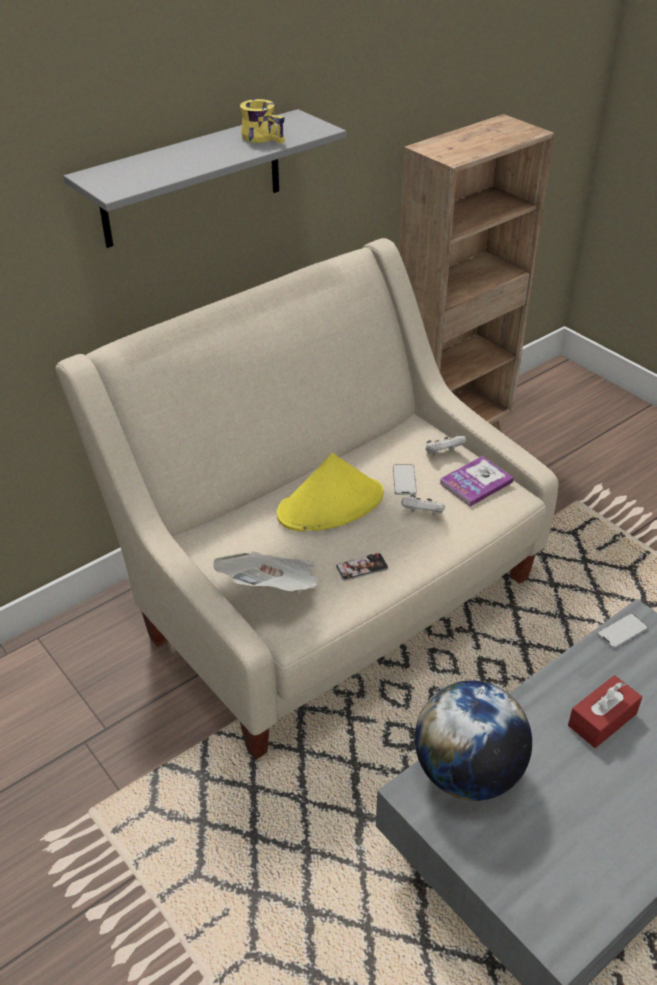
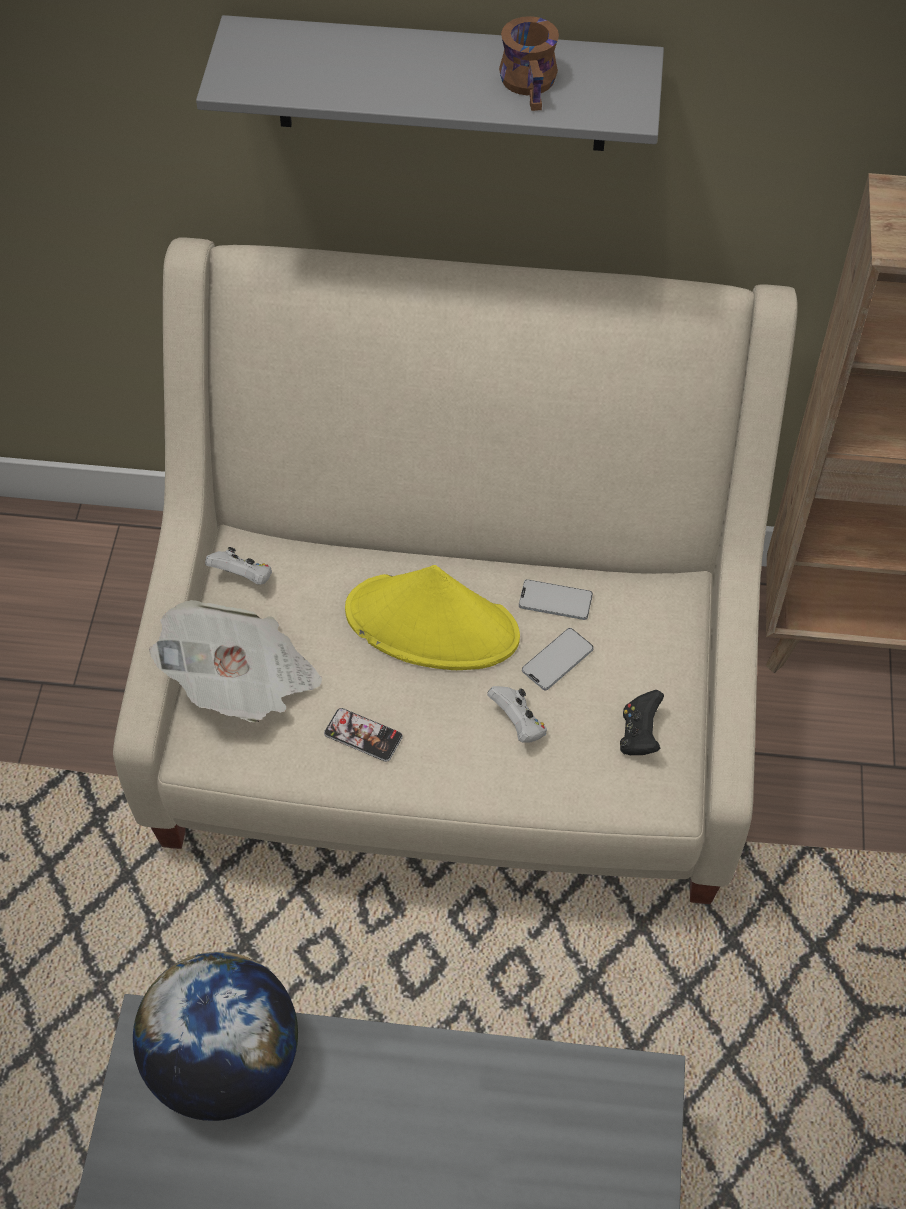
camera: 45 degrees right, 15 degrees up
yellow mug [240,99,285,144] -> brown mug [499,16,559,111]
white game controller [425,436,466,455] -> white game controller moved to [205,547,272,585]
book [439,456,514,507] -> black game controller [620,690,664,755]
red tissue box [568,675,642,748] -> none
phone [597,613,648,649] -> phone moved to [519,579,593,620]

